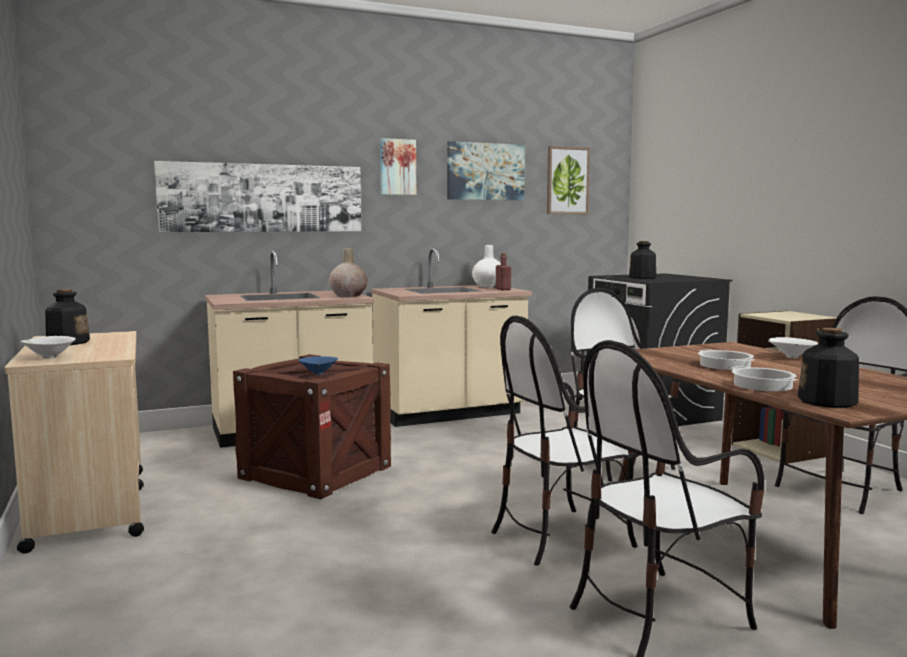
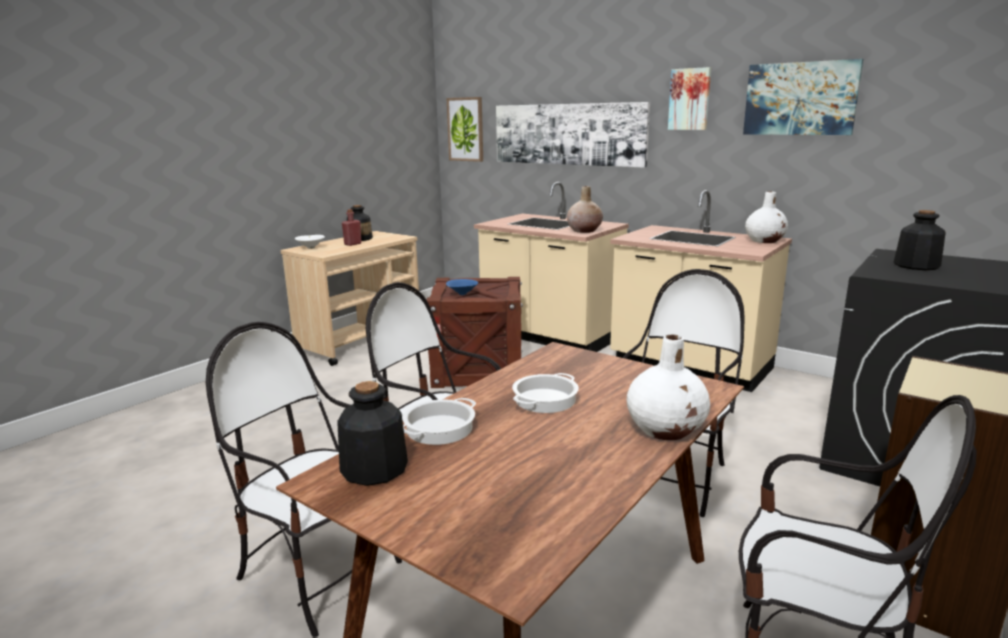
camera: 60 degrees right, 10 degrees up
red bottle [496,253,511,290] -> red bottle moved to [342,209,362,246]
picture [547,146,590,214] -> picture moved to [447,97,483,162]
white bowl [768,337,818,358] -> white vase [626,335,710,440]

